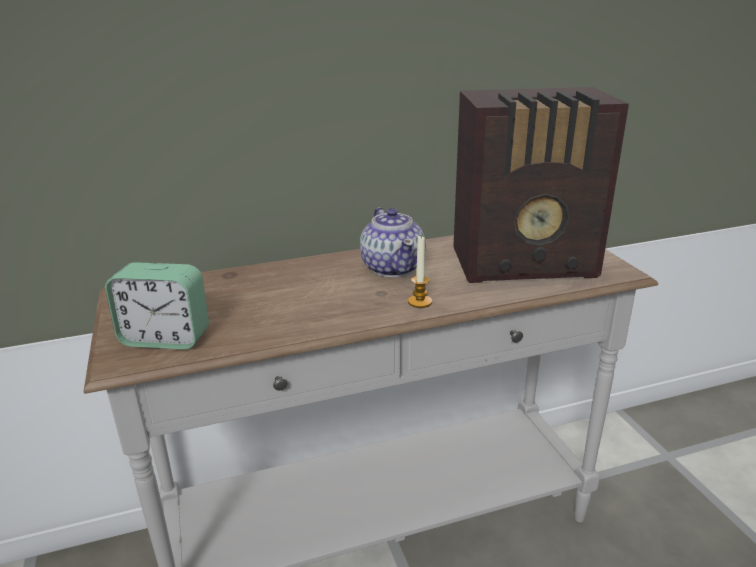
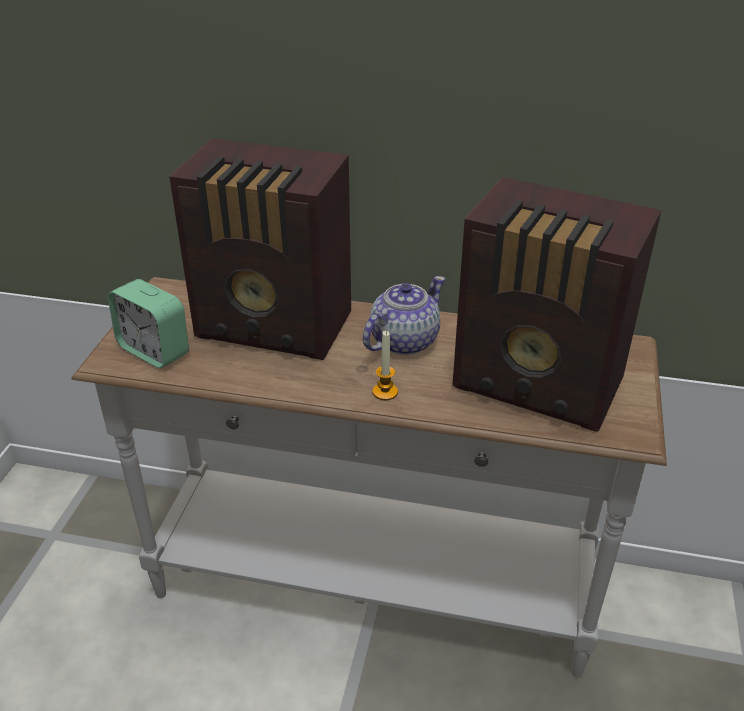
camera: 30 degrees right, 10 degrees up
teapot [360,207,426,277] -> teapot turned 150 degrees counterclockwise [363,276,445,355]
none -> radio [169,138,351,360]

